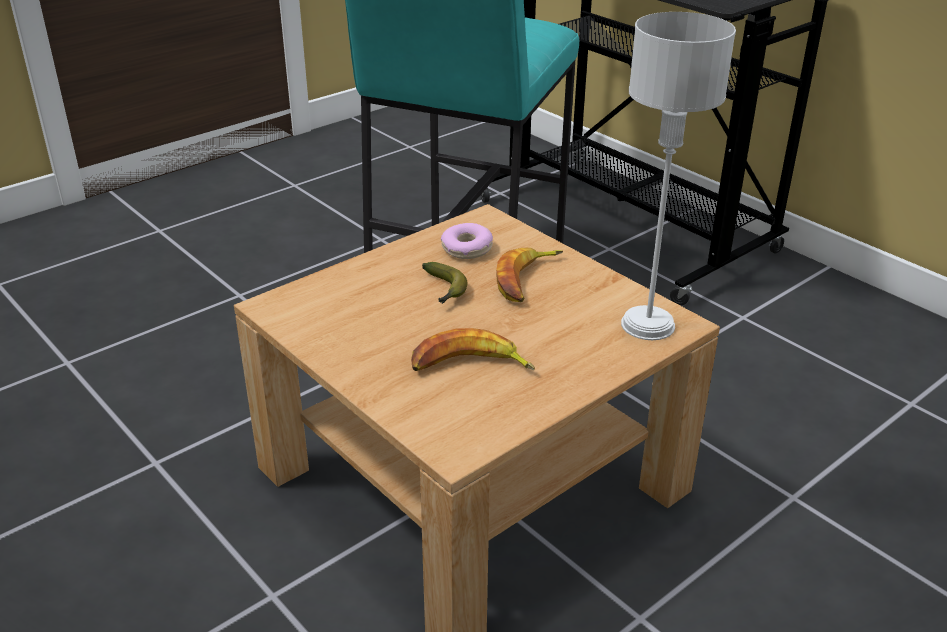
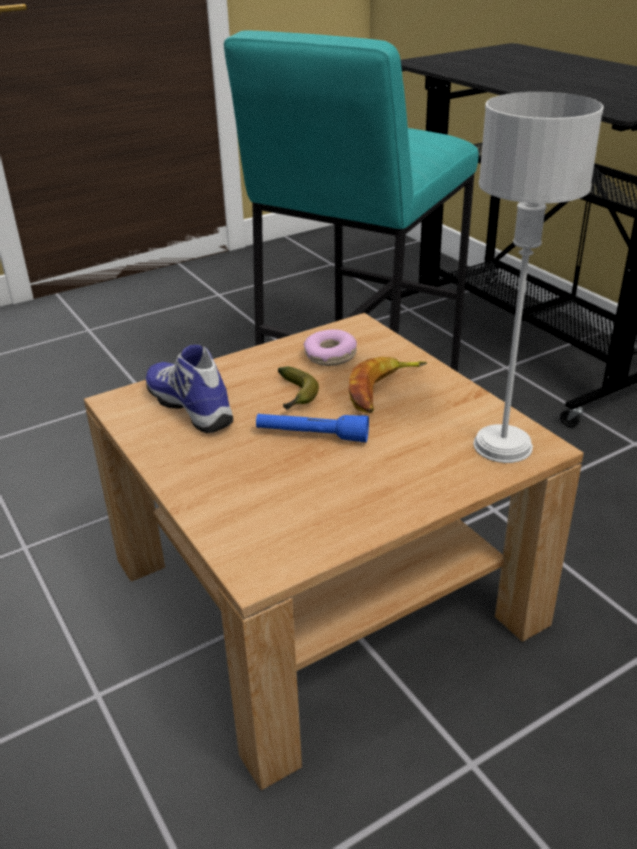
camera: 10 degrees right, 0 degrees up
banana [411,328,535,371] -> none
none -> shoe [146,345,233,433]
none -> blue flashlight [256,414,369,442]

